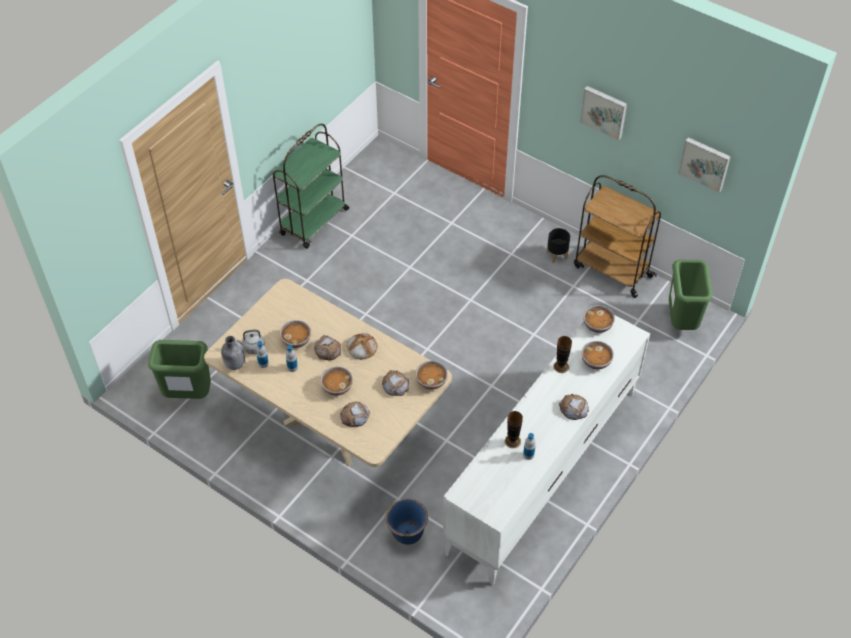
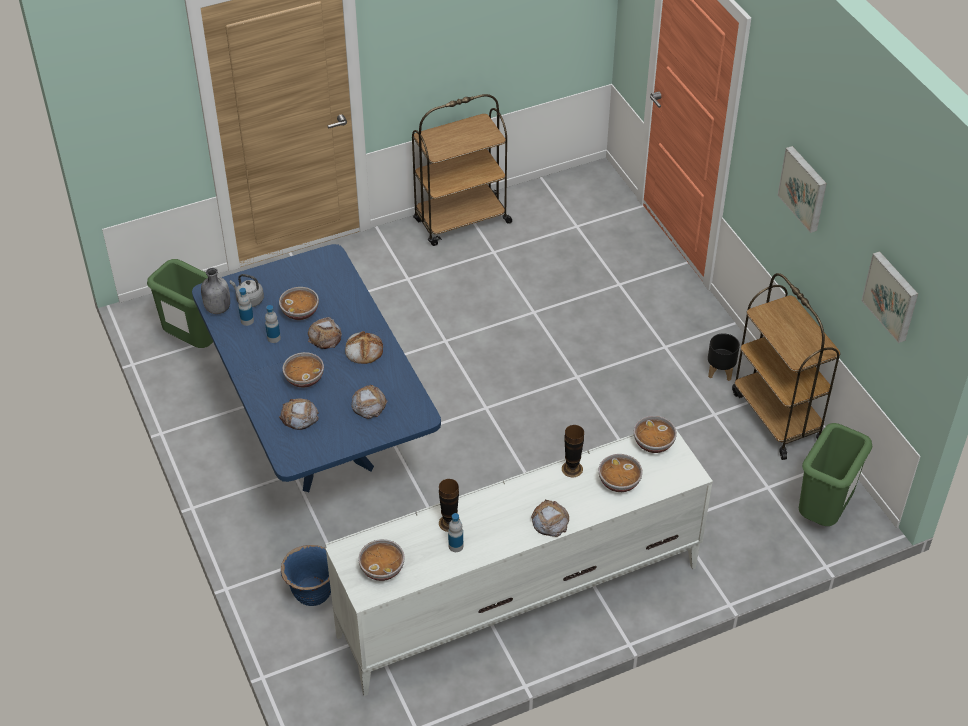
camera: 30 degrees right, 5 degrees down
beige dining table [204,279,452,467] -> blue dining table [192,244,441,492]
green cart [273,124,349,249] -> brown cart [412,94,512,246]
bowl [415,361,448,390] -> bowl moved to [358,539,405,581]

